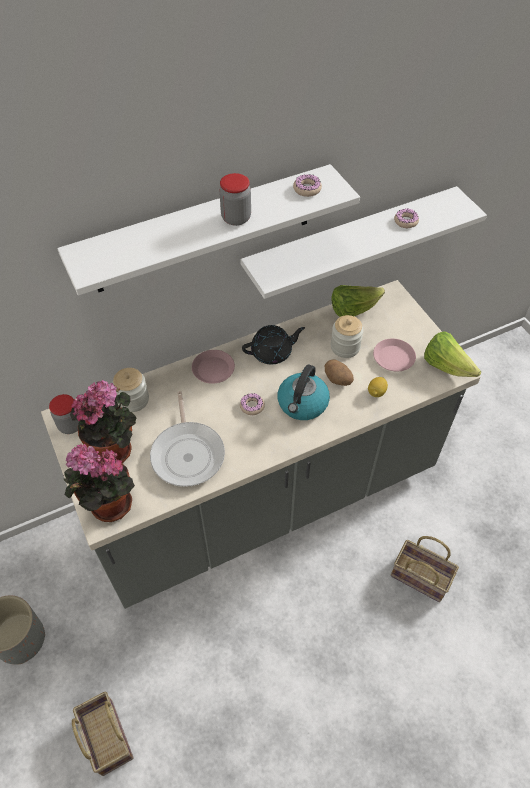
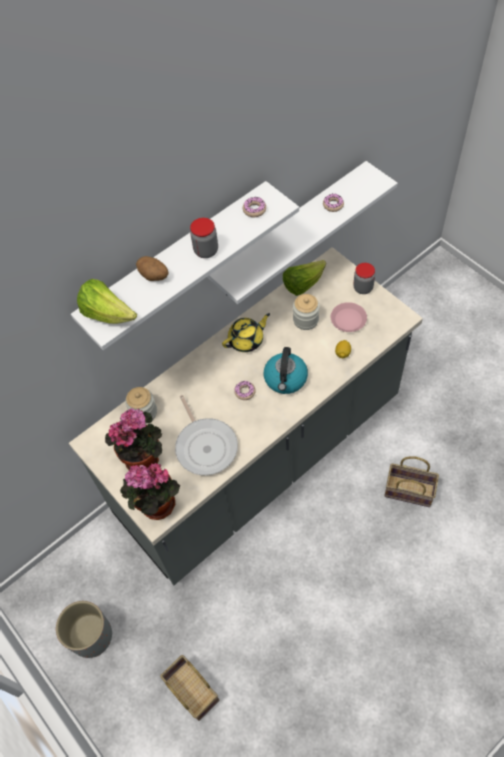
camera: 10 degrees left, 5 degrees up
jar [49,394,81,434] -> jar moved to [353,263,375,294]
pink plate [192,350,235,384] -> none
black teapot [242,325,305,364] -> yellow teapot [222,313,270,352]
potato [324,360,354,386] -> potato moved to [136,256,168,281]
lettuce [424,331,481,377] -> lettuce moved to [77,279,137,324]

